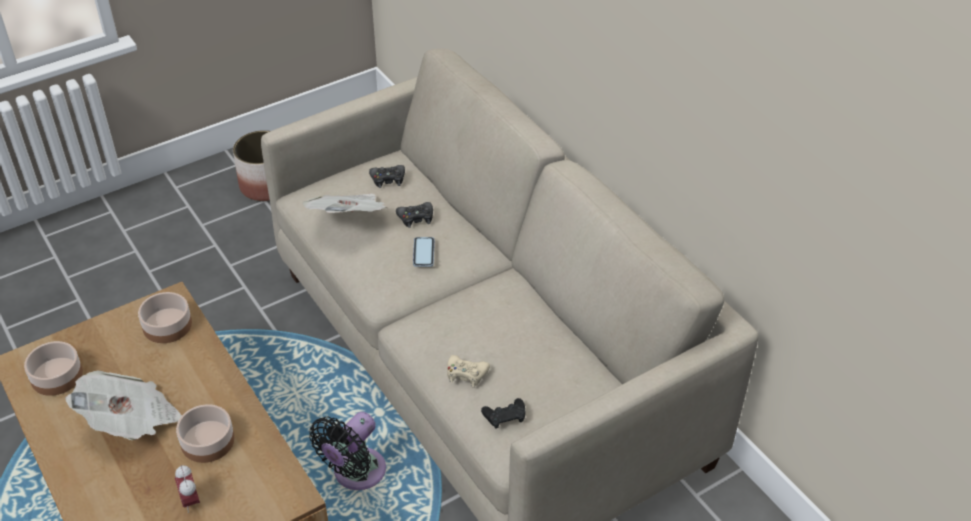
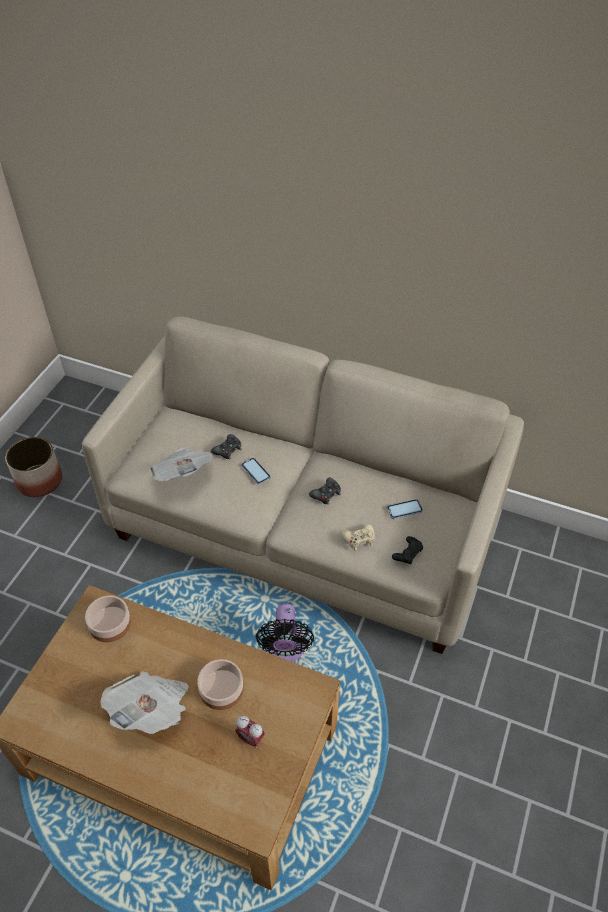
camera: 35 degrees left, 5 degrees up
bowl [24,341,83,396] -> none
black game controller [369,165,405,188] -> black game controller moved to [309,477,341,505]
none -> phone [387,499,423,519]

